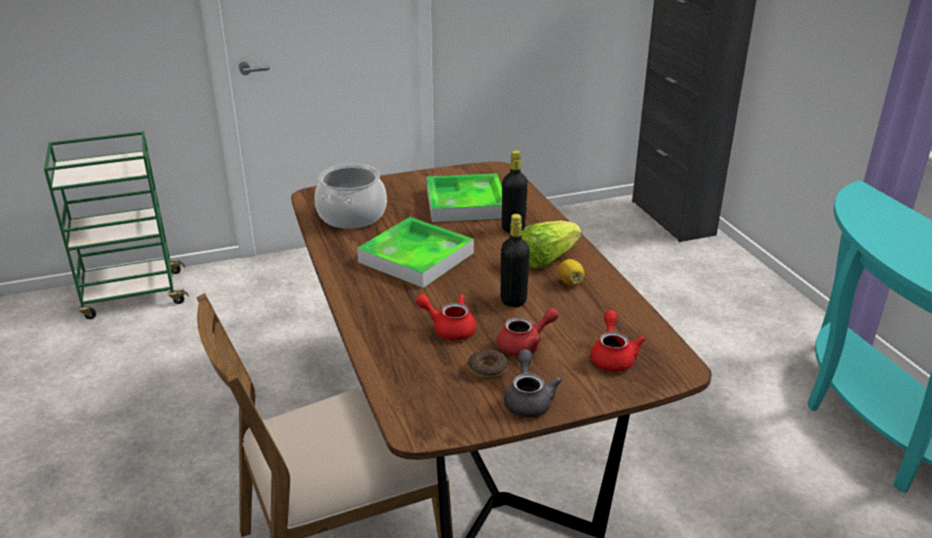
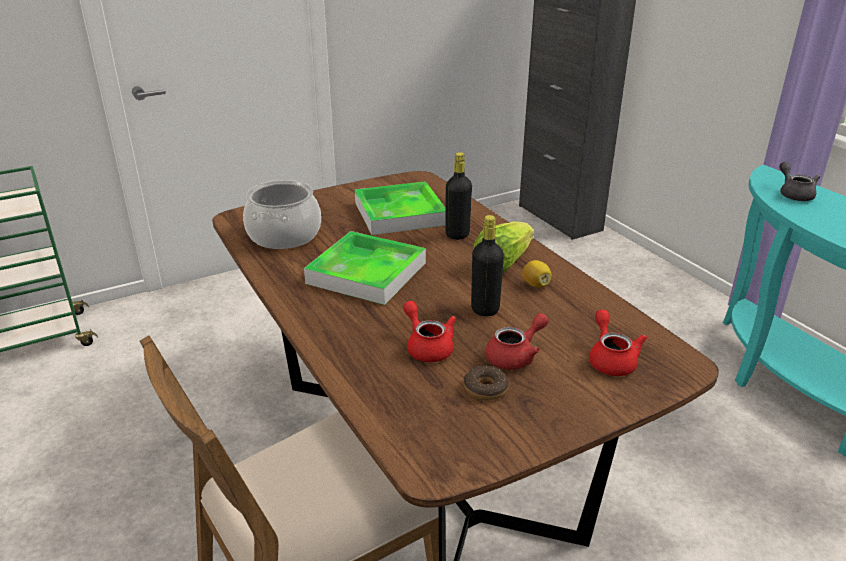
camera: 10 degrees left, 0 degrees up
red teapot [415,294,476,340] -> red teapot turned 45 degrees clockwise [403,301,456,362]
grey teapot [504,349,562,418] -> grey teapot moved to [779,162,820,201]

